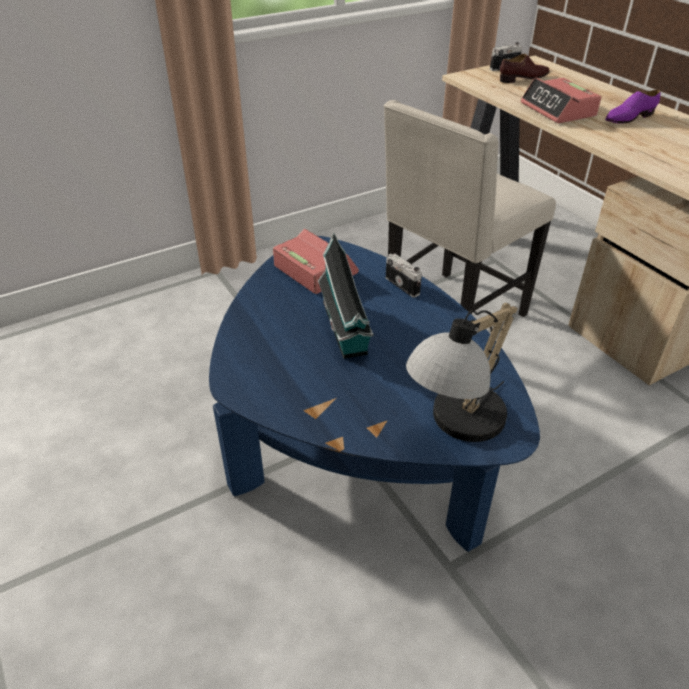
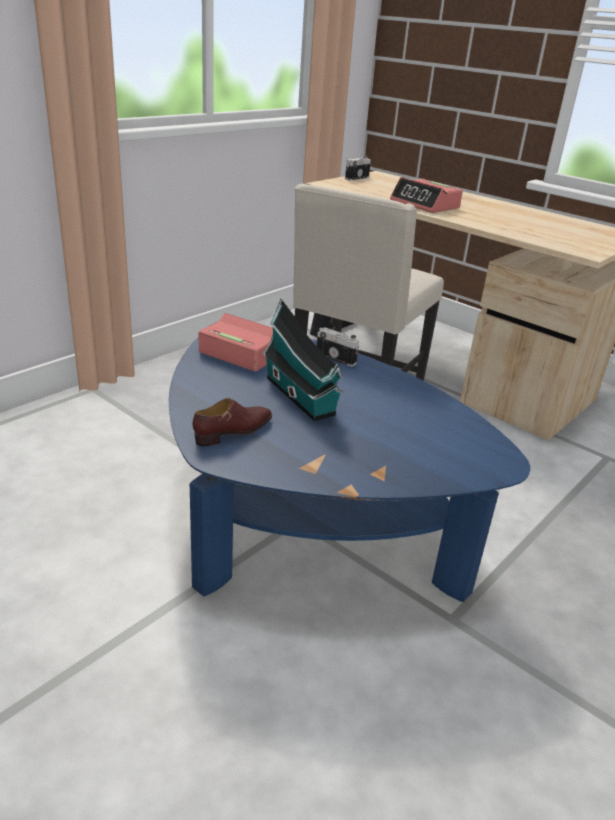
camera: 20 degrees left, 10 degrees down
table lamp [406,303,518,442] -> none
brown shoe [500,54,550,83] -> brown shoe moved to [193,398,272,446]
purple shoe [605,90,660,123] -> none

